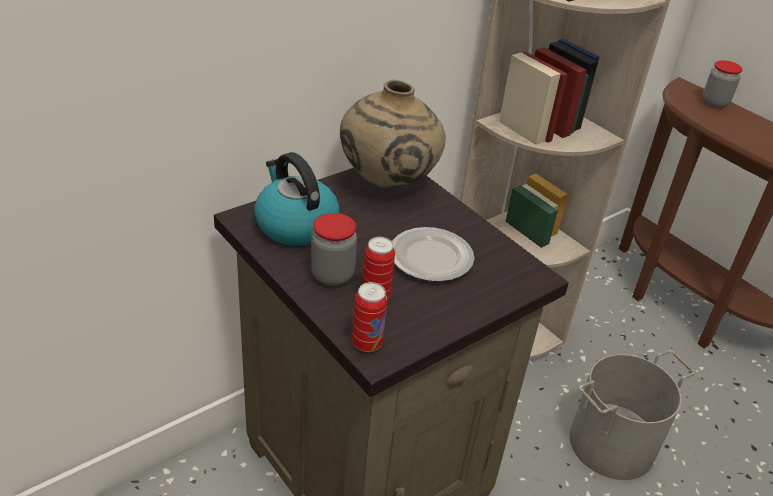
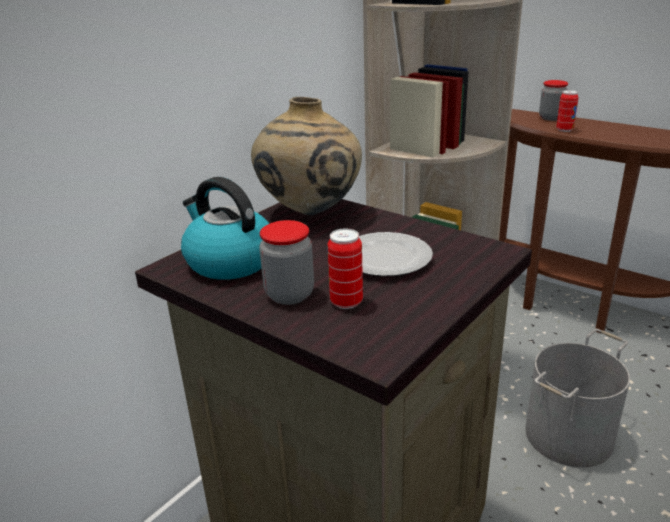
camera: 10 degrees left, 10 degrees down
can [352,282,387,352] -> can moved to [556,90,578,132]

